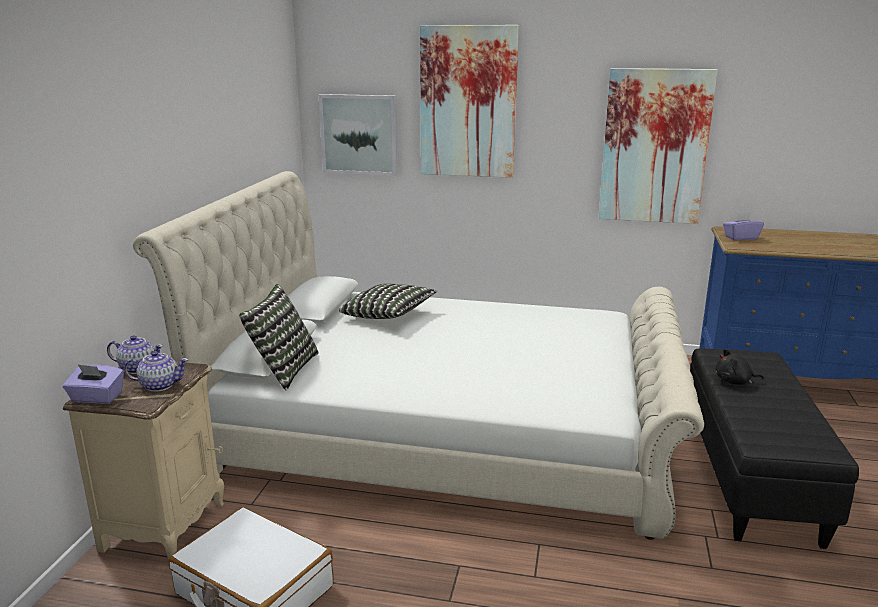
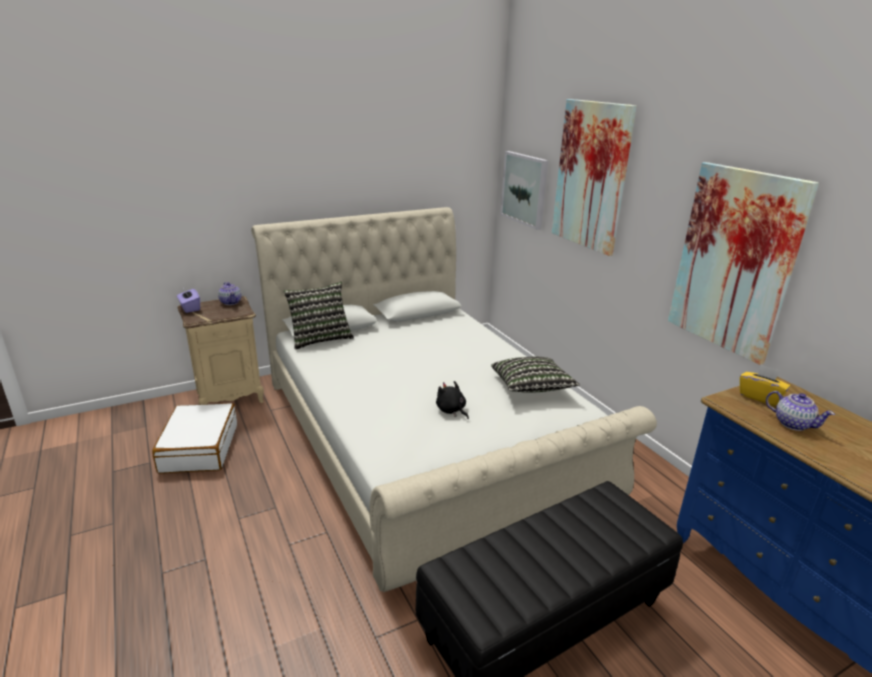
camera: 50 degrees right, 5 degrees up
teapot [124,351,189,392] -> teapot moved to [766,391,835,431]
pillow [339,284,437,319] -> pillow moved to [491,357,580,393]
black plush toy [716,349,764,385] -> black plush toy moved to [436,381,469,419]
purple tissue box [723,212,764,240] -> yellow tissue box [740,364,790,406]

